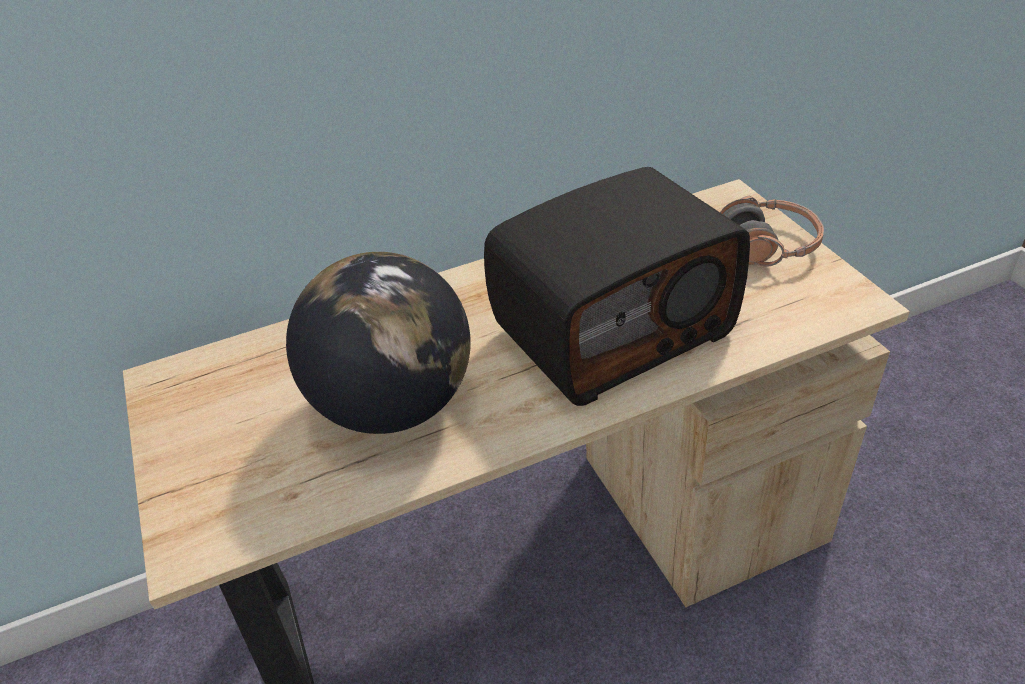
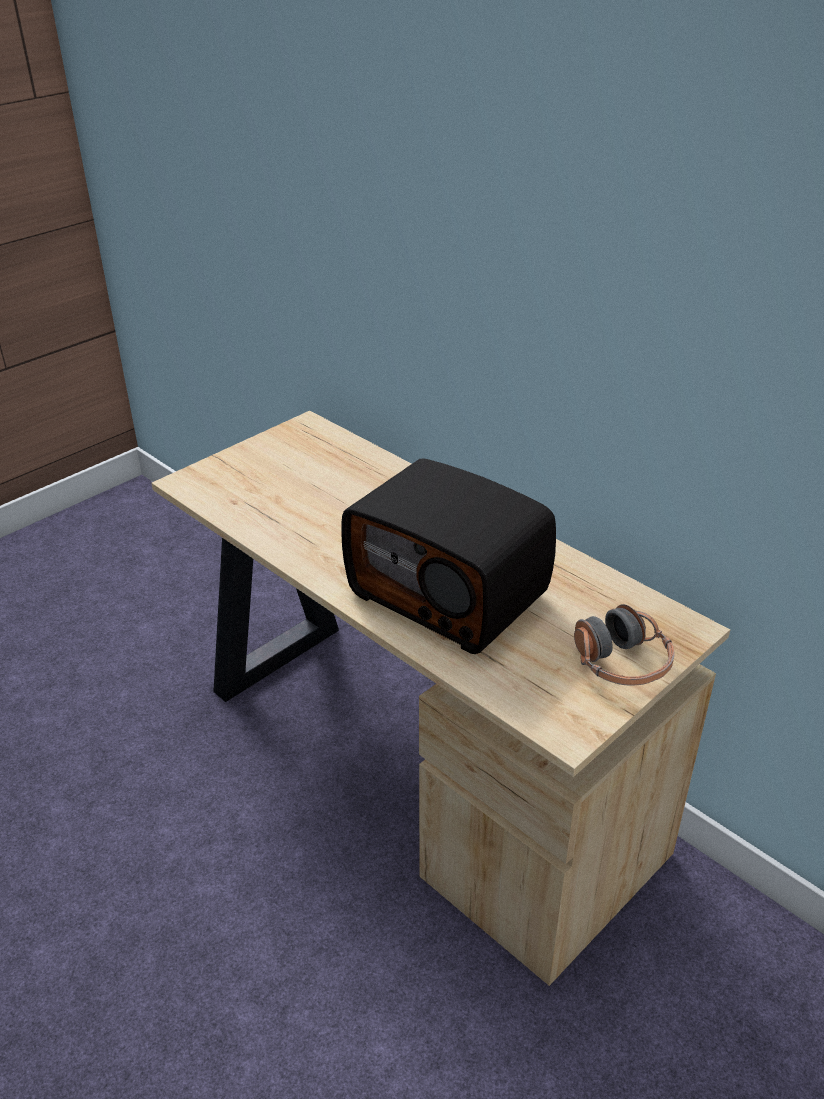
camera: 65 degrees right, 5 degrees down
globe [286,252,471,434] -> none

